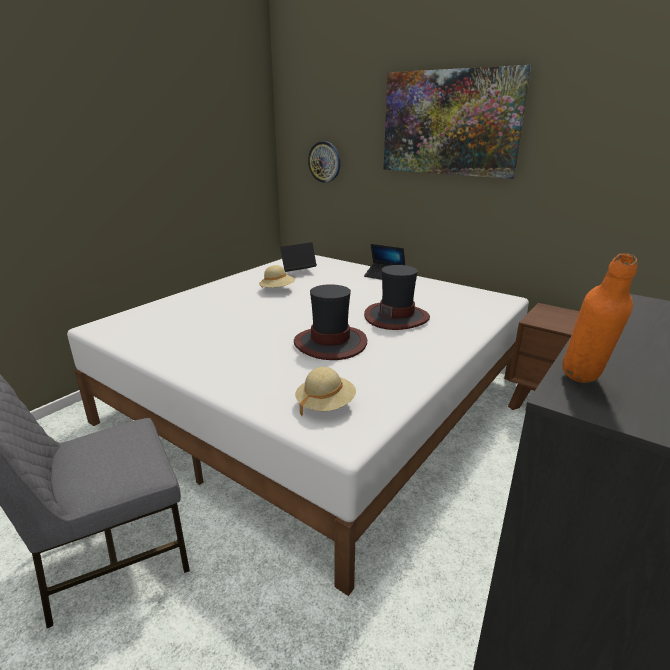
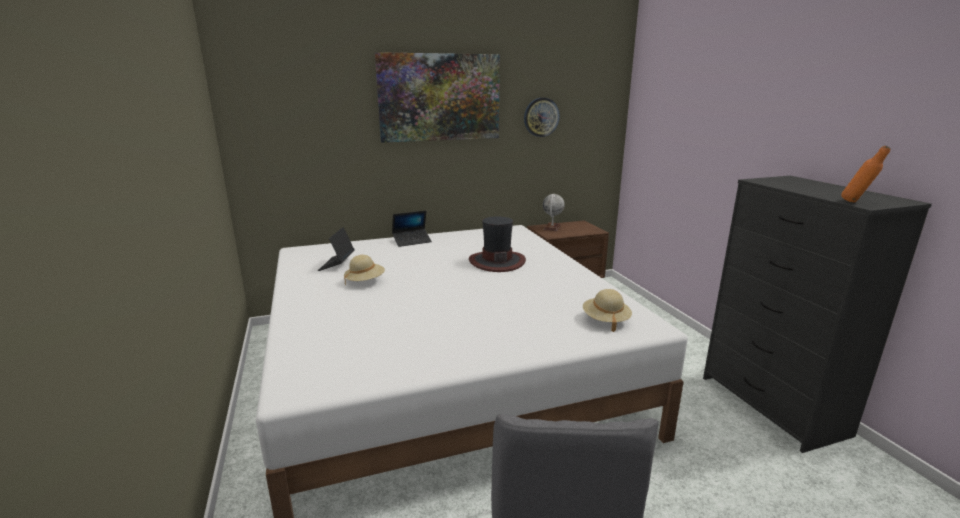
camera: 55 degrees left, 5 degrees down
hat [294,284,367,360] -> none
wall clock [308,141,341,183] -> wall clock moved to [524,98,560,137]
none -> globe [543,194,565,231]

